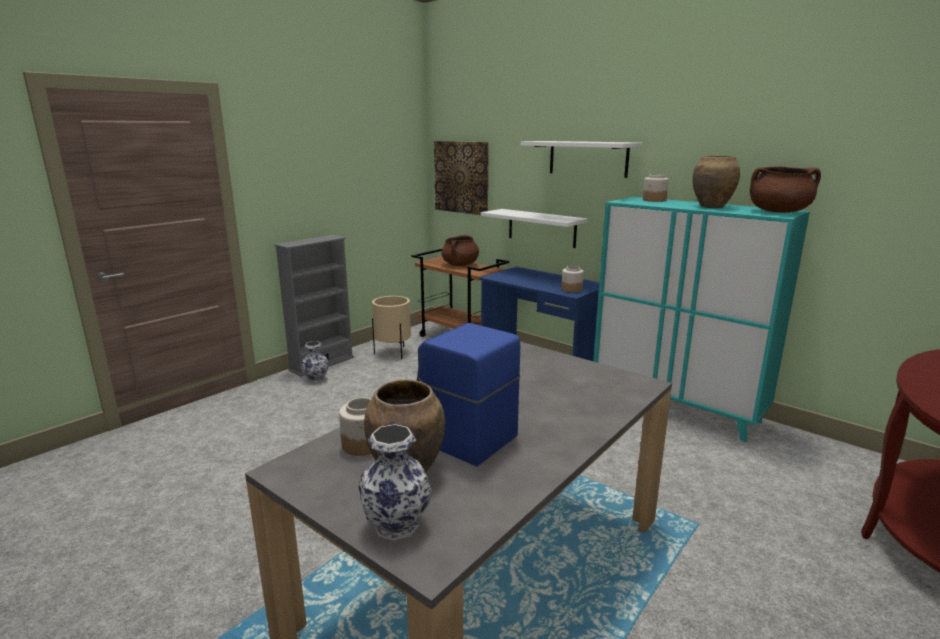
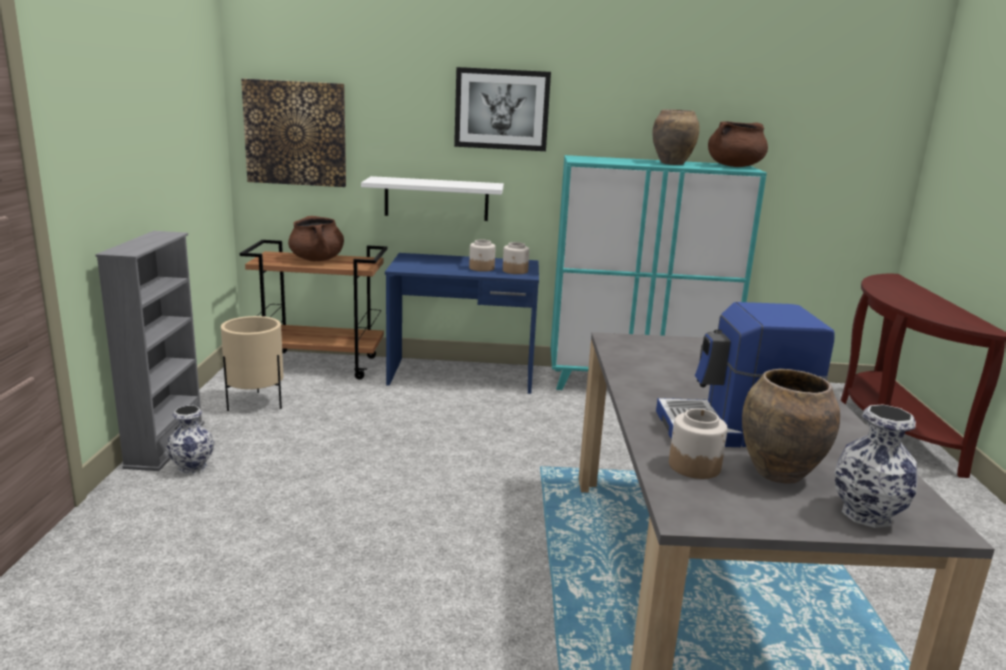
camera: 40 degrees left, 0 degrees up
white shelf [520,141,642,178] -> picture [454,67,551,151]
jar [643,174,669,202] -> jar moved to [469,240,496,272]

